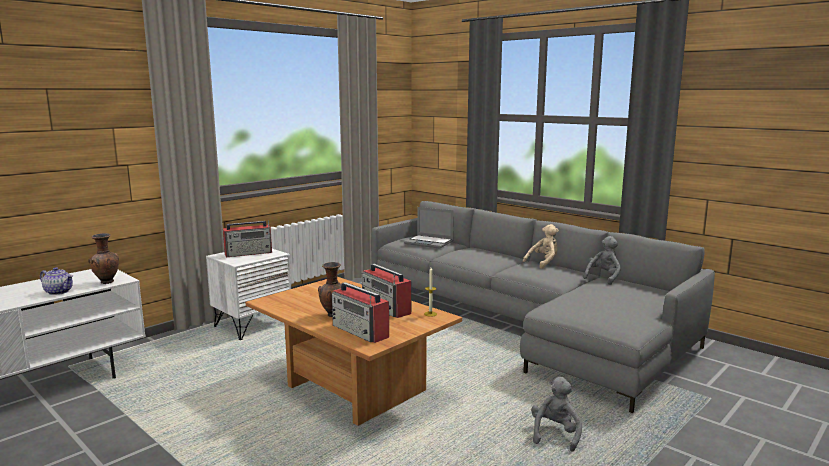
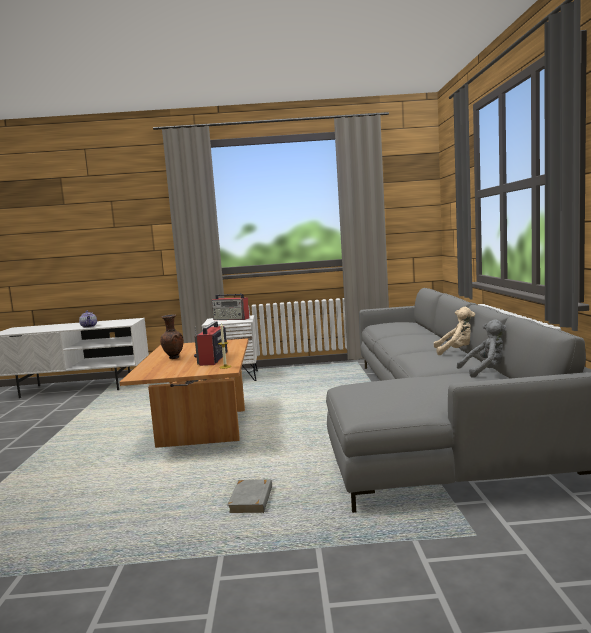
camera: 45 degrees right, 5 degrees down
brown vase [88,233,119,284] -> none
radio [332,282,389,343] -> none
laptop [404,207,454,249] -> none
grey plush toy [531,377,582,452] -> grey book [227,479,272,513]

